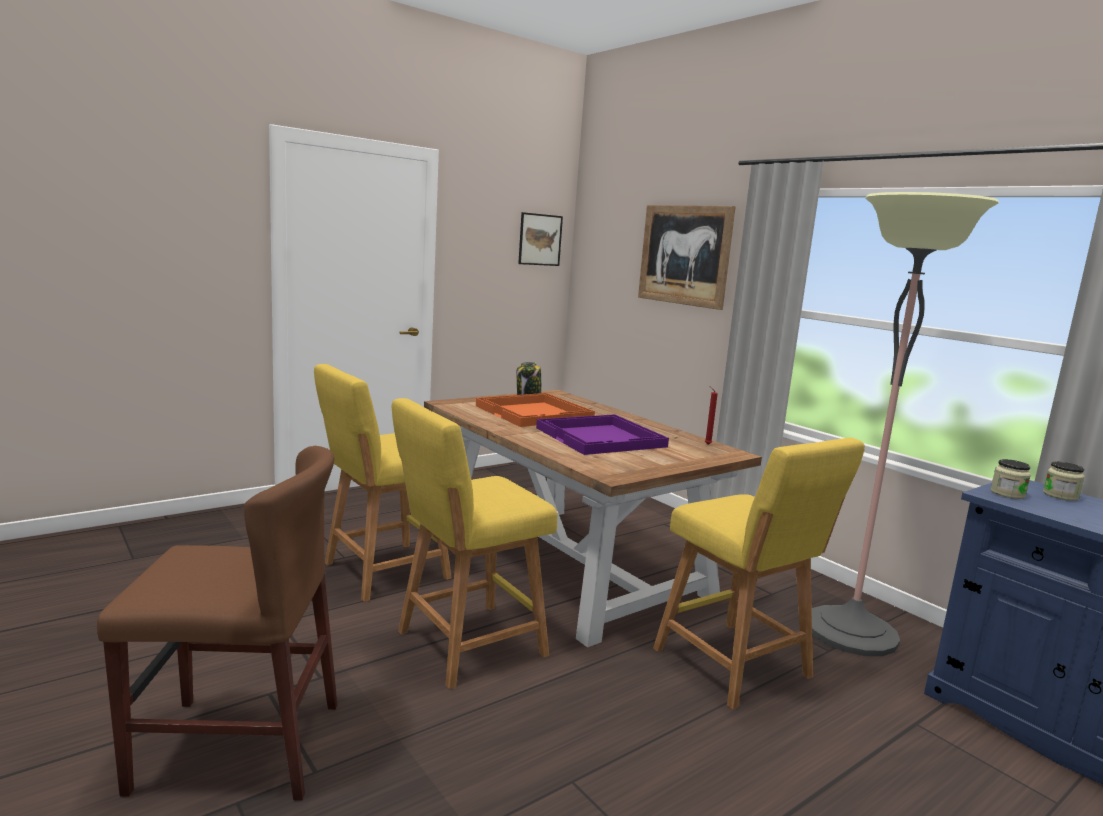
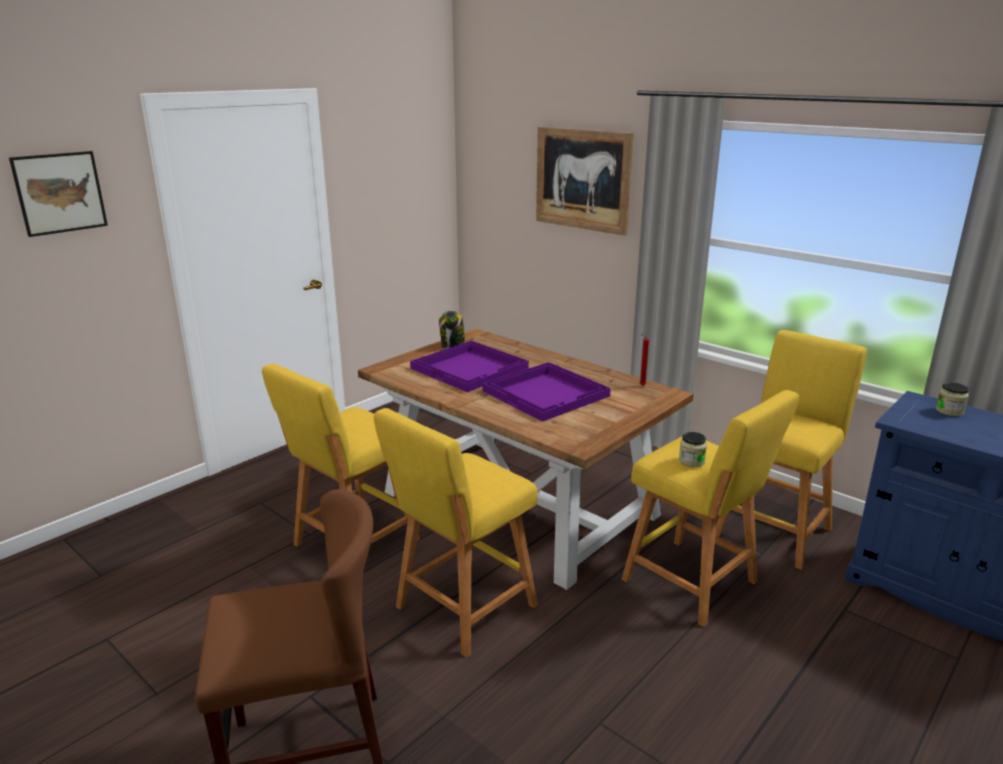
camera: 10 degrees left, 10 degrees up
orange tray [476,393,595,427] -> purple tray [410,341,529,392]
picture [518,212,563,266] -> picture moved to [9,151,108,237]
floor lamp [812,192,999,656] -> yellow stool [715,330,867,570]
jar [991,459,1031,499] -> jar moved to [679,432,707,467]

